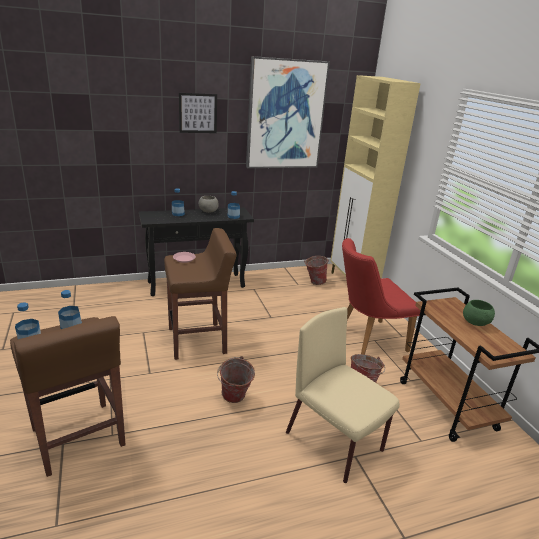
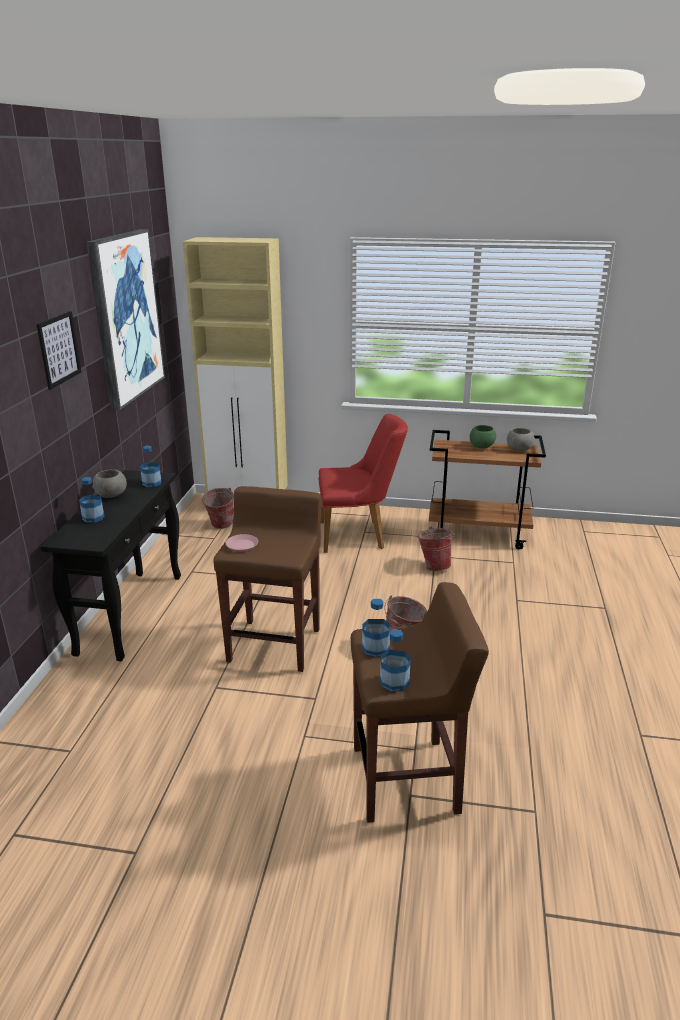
camera: 60 degrees left, 0 degrees up
beige chair [286,307,400,483] -> none
red chair [342,238,421,355] -> red chair turned 105 degrees counterclockwise [318,414,408,553]
none -> grey bowl [507,428,535,451]

